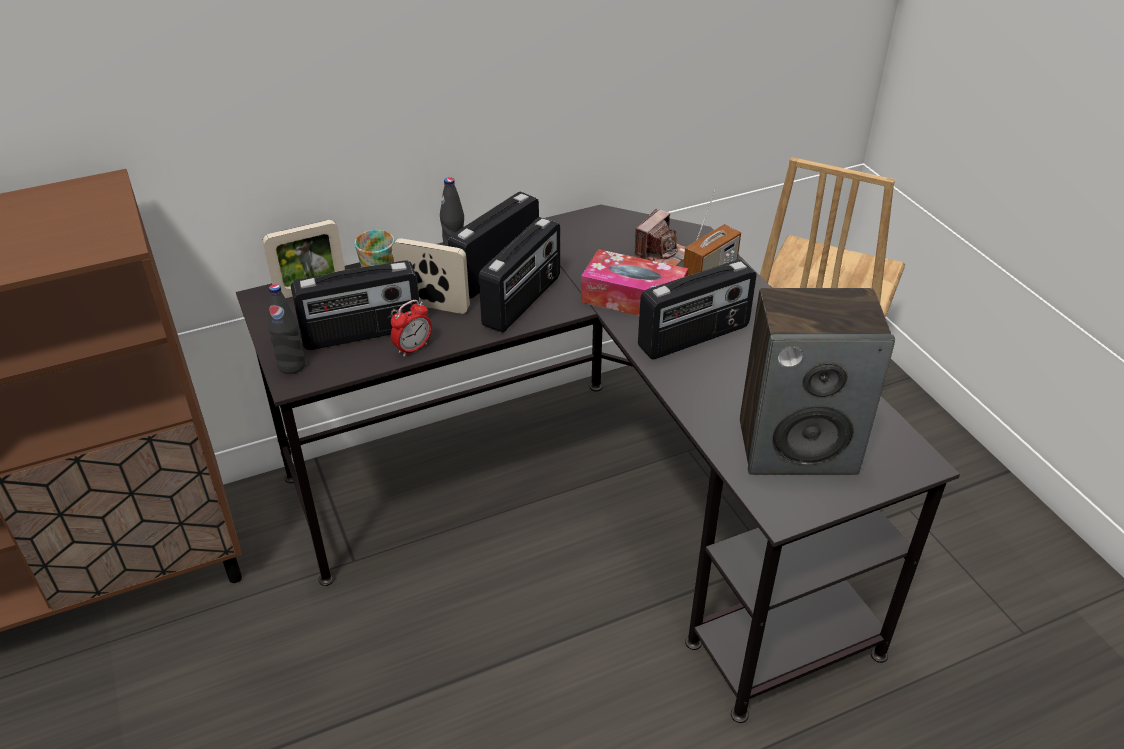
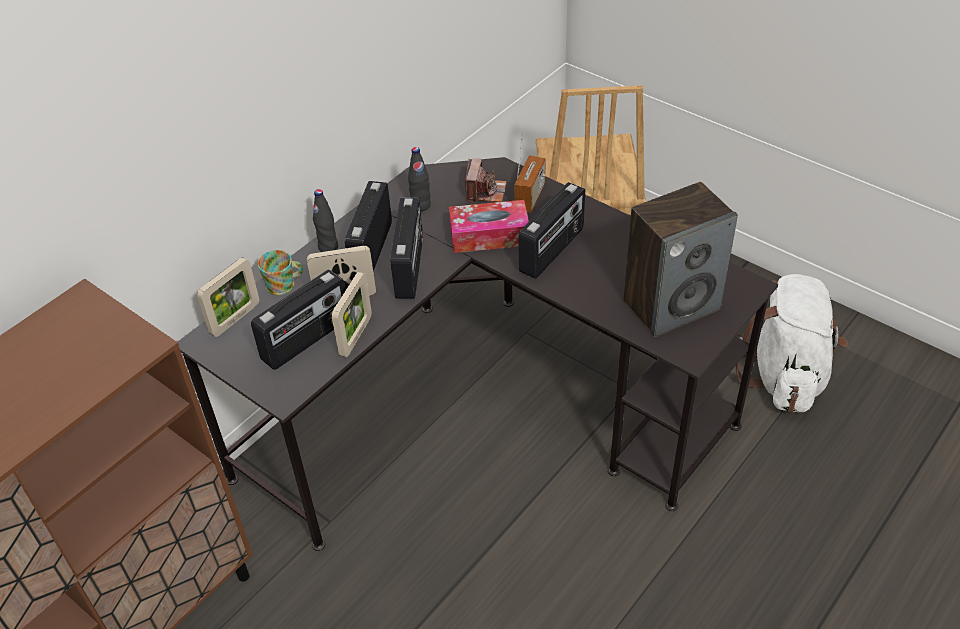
camera: 25 degrees left, 5 degrees up
black bottle [268,284,305,374] -> black bottle moved to [408,147,431,211]
alarm clock [391,300,432,357] -> picture frame [332,272,372,357]
none -> white backpack [735,274,848,412]

